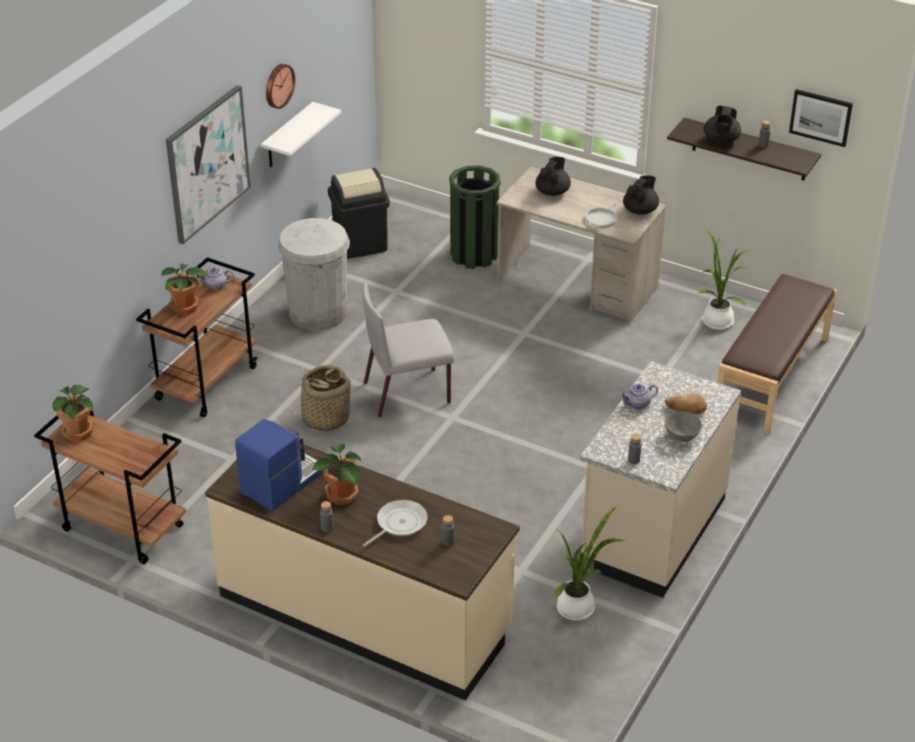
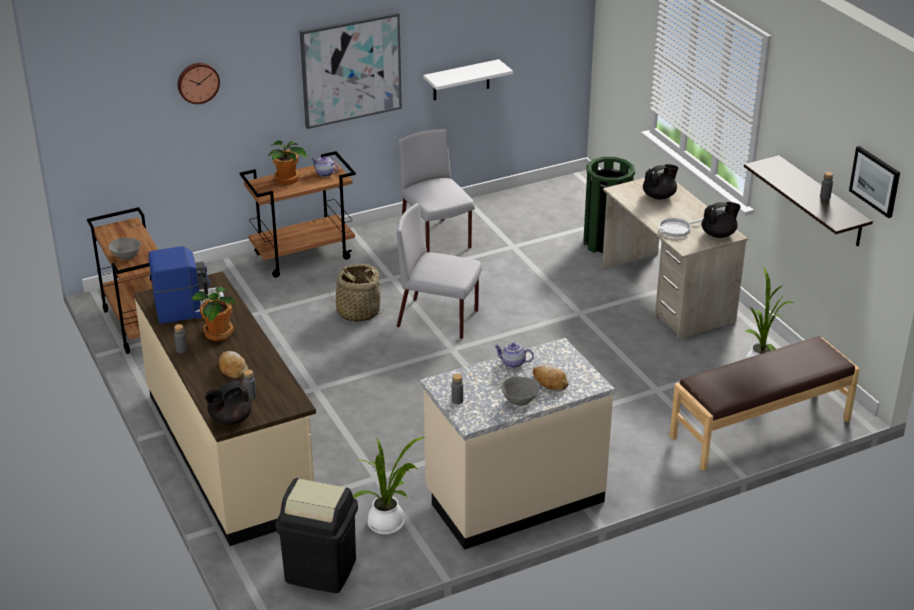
camera: 35 degrees right, 5 degrees down
potted plant [52,385,93,441] -> none
wall clock [266,64,295,109] -> wall clock moved to [178,63,220,104]
white trash can [278,218,350,331] -> grey chair [398,129,475,252]
black trash can [328,168,390,259] -> black trash can moved to [275,478,358,593]
frying pan [363,500,428,547] -> bread [219,351,248,378]
black teapot [704,106,741,144] -> black teapot moved to [205,380,252,425]
none -> grey bowl [109,238,141,260]

